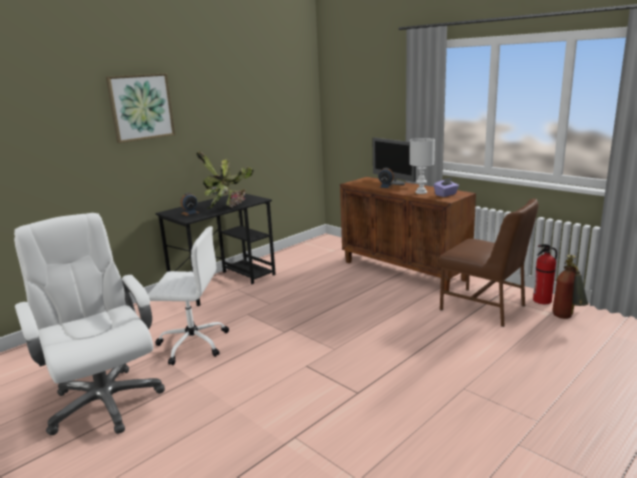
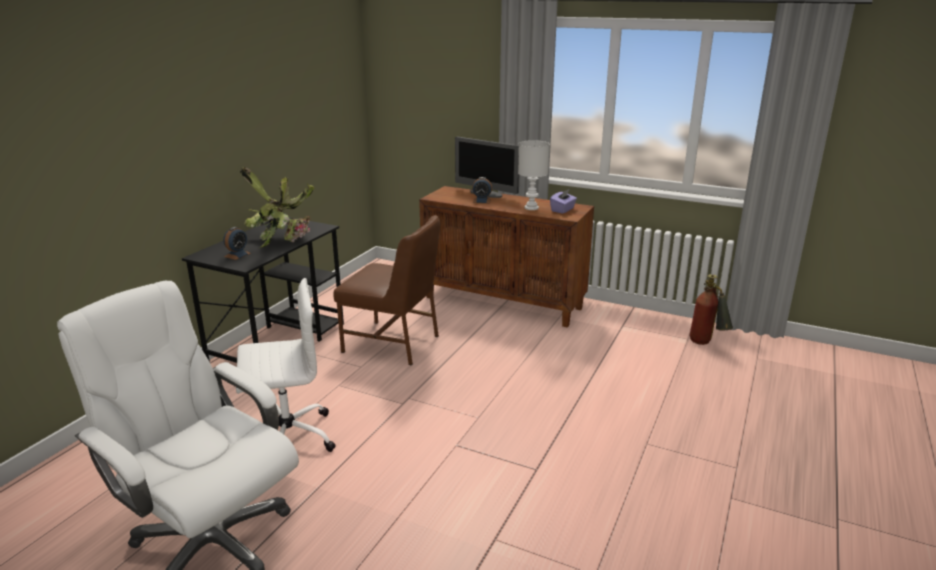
camera: 20 degrees left, 5 degrees up
picture [106,73,175,143] -> none
brown chair [439,198,539,327] -> brown chair moved to [334,215,440,366]
fire extinguisher [533,244,557,304] -> none

